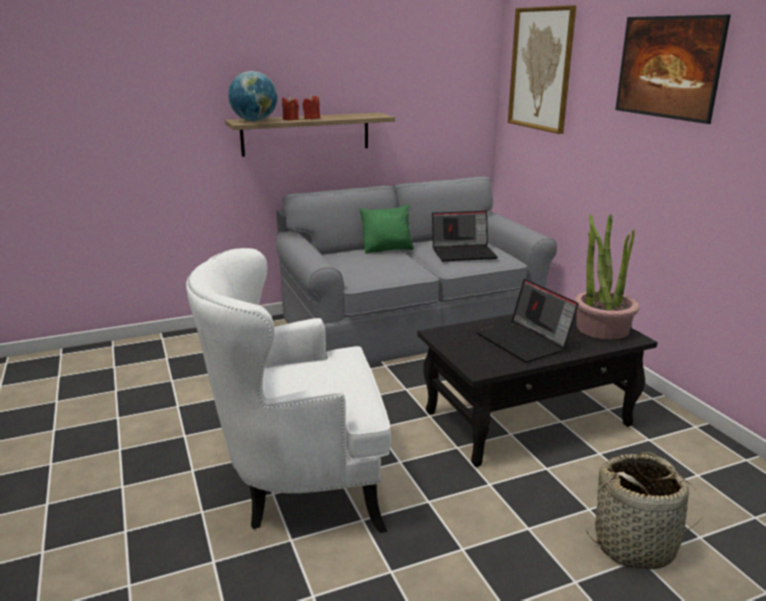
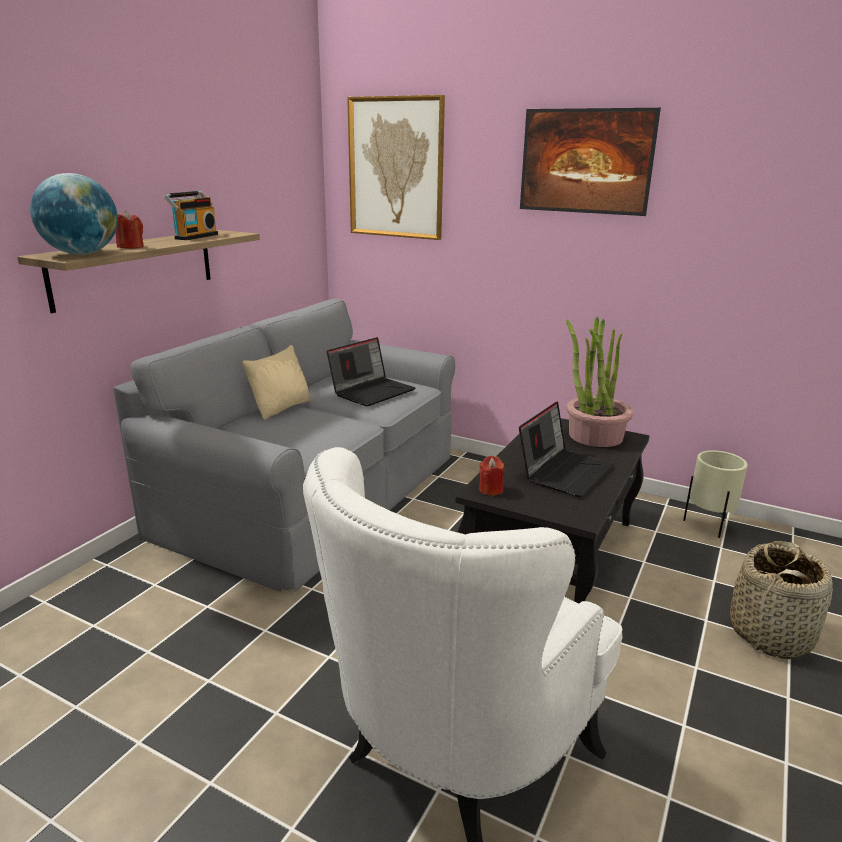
camera: 40 degrees left, 0 degrees up
red candle [302,94,320,119] -> red candle moved to [479,456,505,495]
green pillow [360,204,414,254] -> beige pillow [242,345,311,419]
laptop [476,279,579,362] -> laptop turned 75 degrees counterclockwise [519,401,614,497]
none -> radio [164,191,218,240]
none -> beige planter [683,450,748,538]

